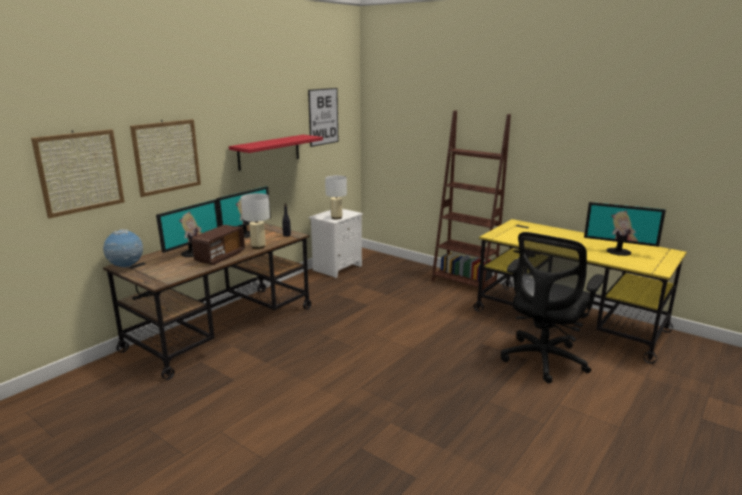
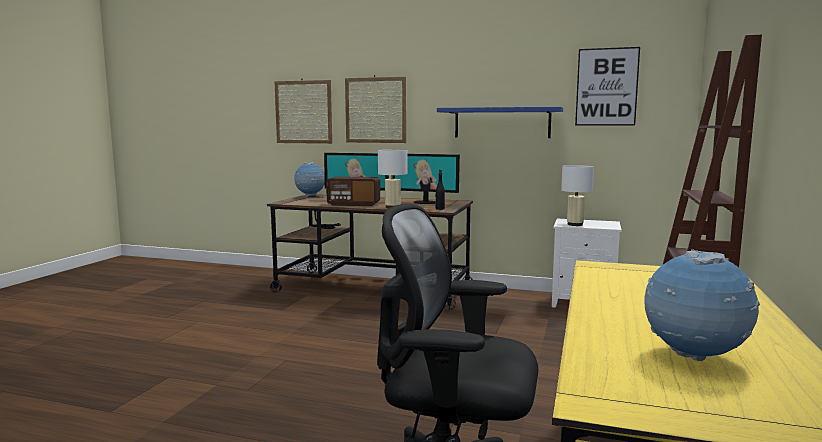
camera: 70 degrees right, 10 degrees down
red shelf [229,135,323,171] -> blue shelf [437,107,563,138]
monitor [584,202,666,256] -> globe [644,249,760,361]

